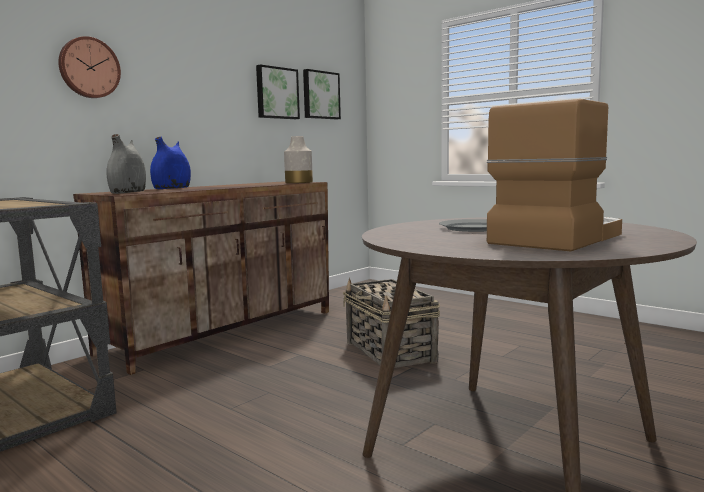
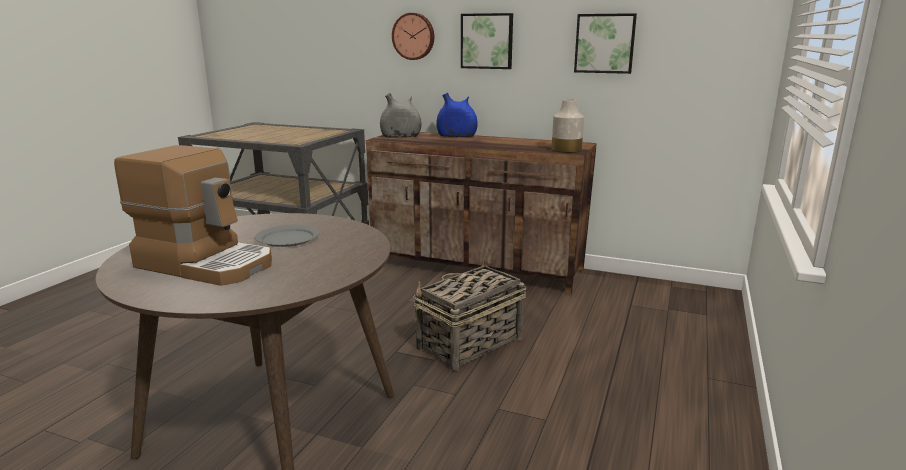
camera: 70 degrees right, 10 degrees up
picture [303,69,341,119] -> picture moved to [461,13,513,69]

